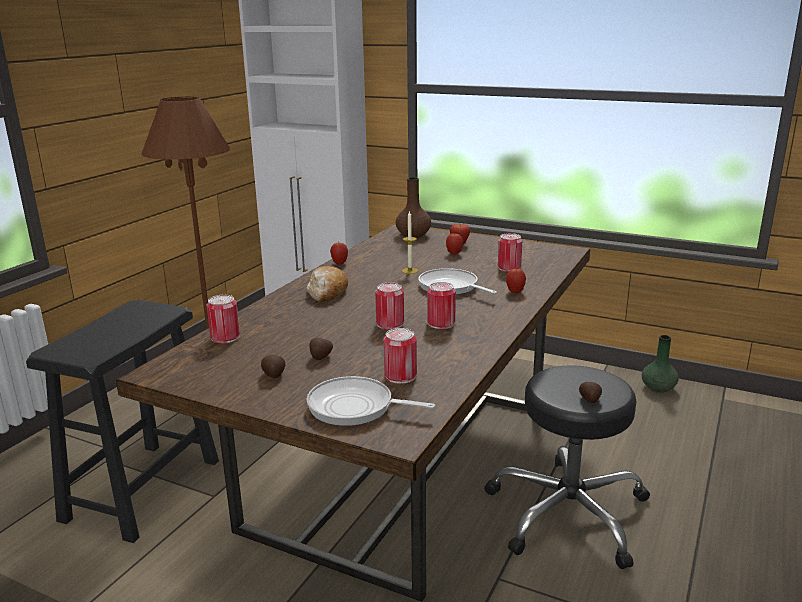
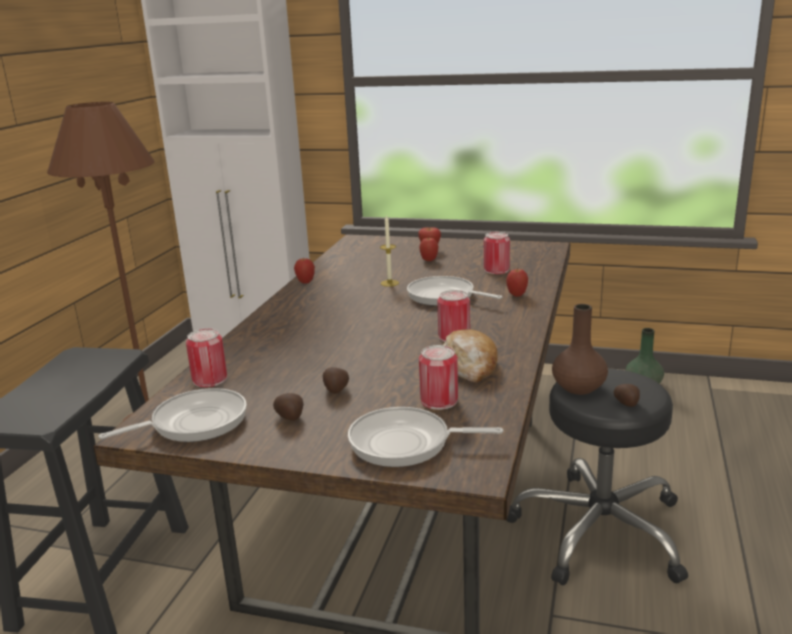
camera: 10 degrees left, 0 degrees up
bread [307,266,348,302] -> bread moved to [443,329,498,382]
can [375,283,404,330] -> none
brown vase [396,177,431,238] -> brown vase moved to [552,304,608,395]
none -> frying pan [98,388,247,442]

